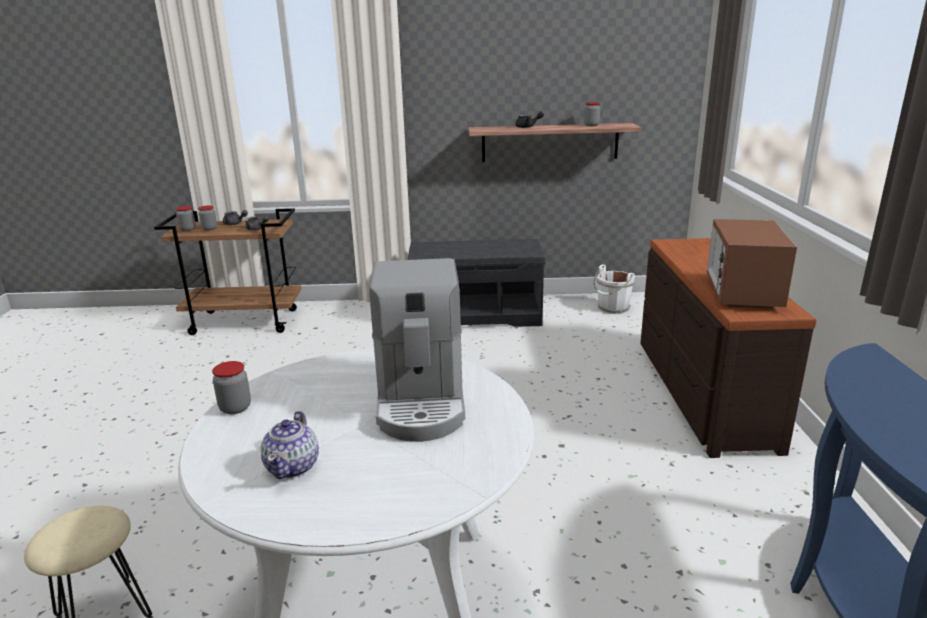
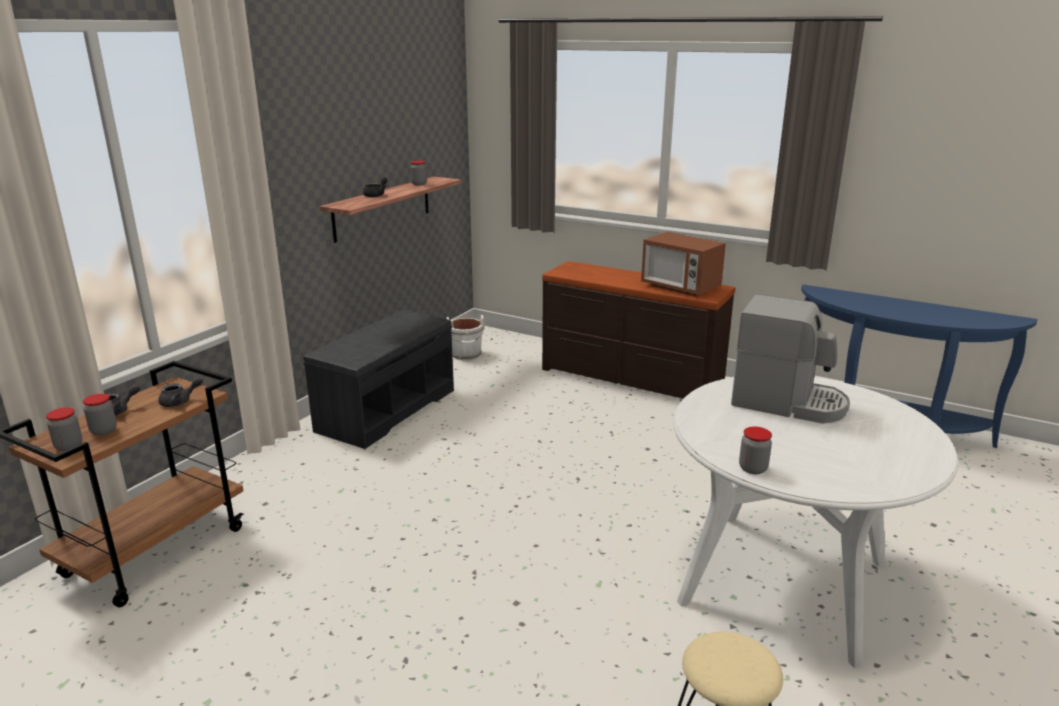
camera: 60 degrees left, 0 degrees up
teapot [261,411,319,479] -> none

